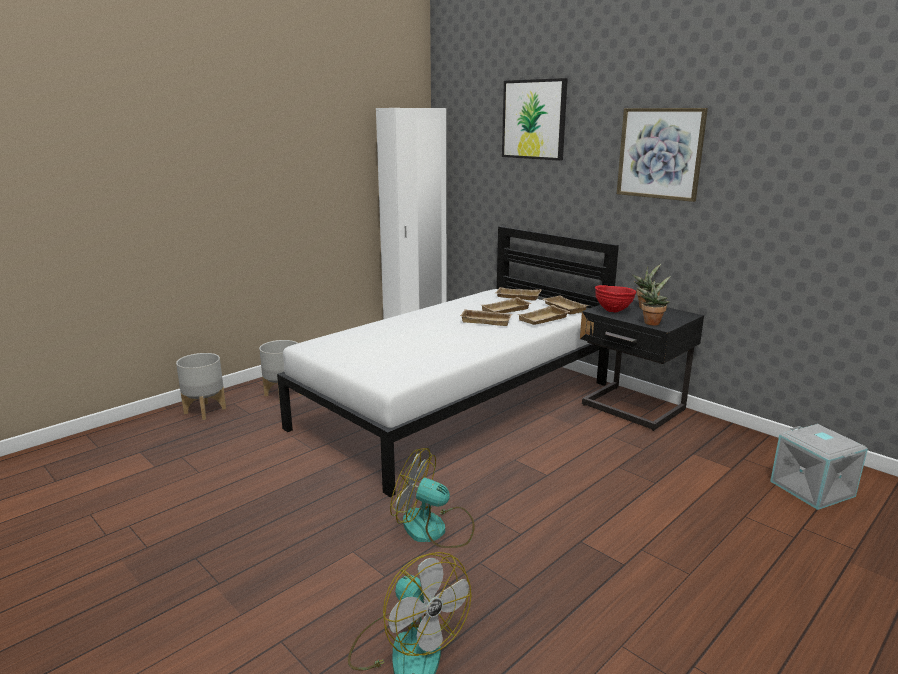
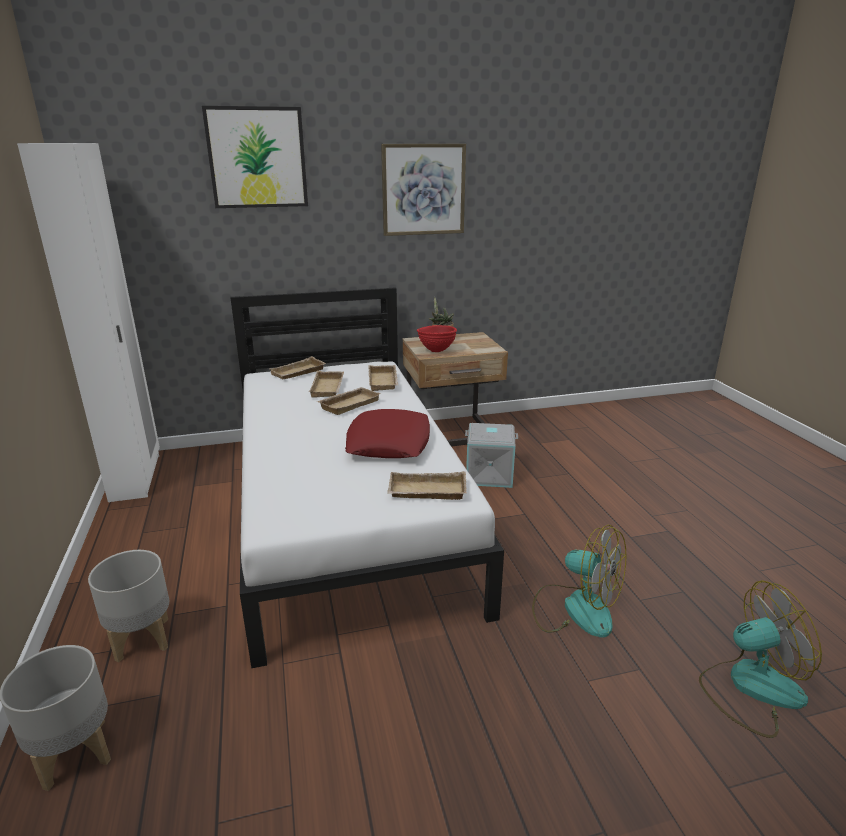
camera: 60 degrees left, 5 degrees up
fan [390,448,475,548] -> fan turned 105 degrees counterclockwise [532,525,626,637]
beige tray [542,295,588,314] -> beige tray moved to [387,471,467,500]
black nightstand [580,300,704,431] -> beige nightstand [403,332,508,447]
potted plant [637,276,671,326] -> none
grey storage box [770,424,868,510] -> grey storage box moved to [465,423,518,488]
none -> red pillow [345,409,430,458]

